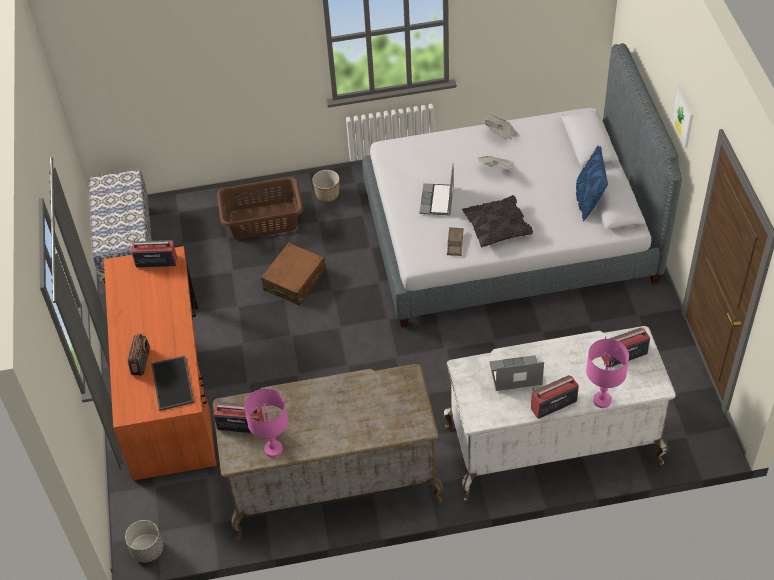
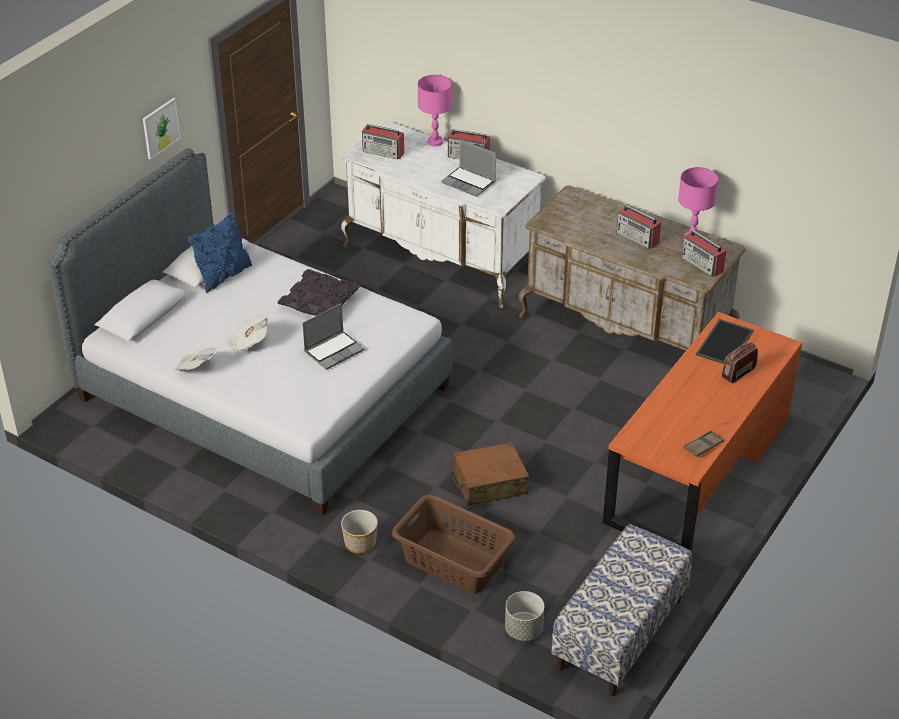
camera: 140 degrees left, 10 degrees down
grey planter [125,520,163,563] -> grey planter moved to [505,591,544,641]
radio [131,237,177,267] -> radio moved to [617,205,661,249]
brown tray [447,227,464,256] -> brown tray moved to [684,430,724,457]

